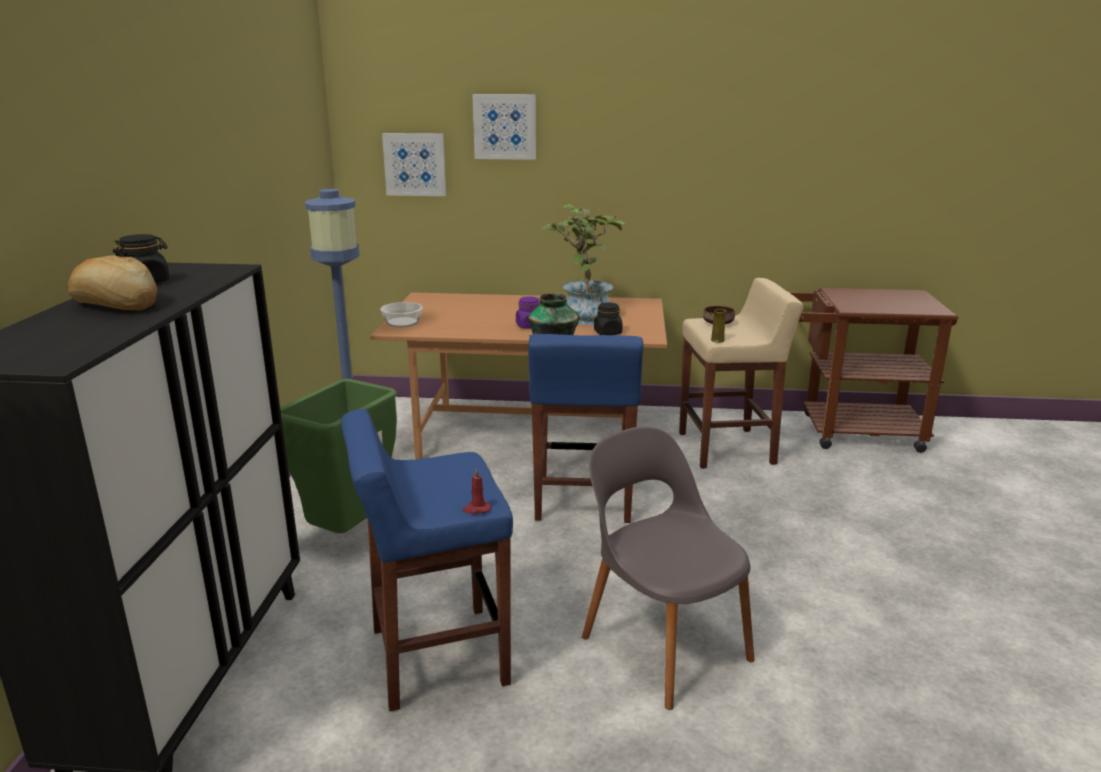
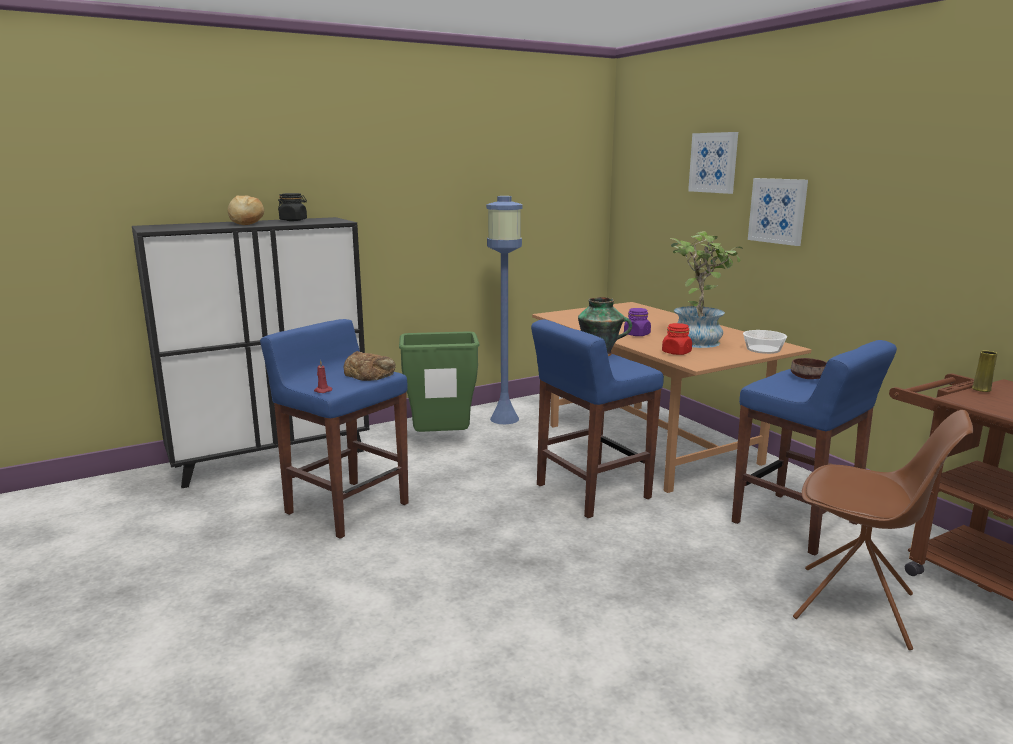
camera: 55 degrees right, 5 degrees down
bowl [380,302,423,327] -> bowl moved to [743,330,787,354]
picture [382,133,446,196] -> picture moved to [748,178,808,246]
grey chair [582,426,754,710] -> none
black jar [594,302,623,335] -> red jar [662,323,692,355]
beige stool [679,278,804,469] -> blue stool [732,340,897,555]
yellow vase [711,309,726,343] -> yellow vase moved to [972,351,997,392]
none -> bread [344,351,396,381]
none -> brown chair [793,410,973,650]

